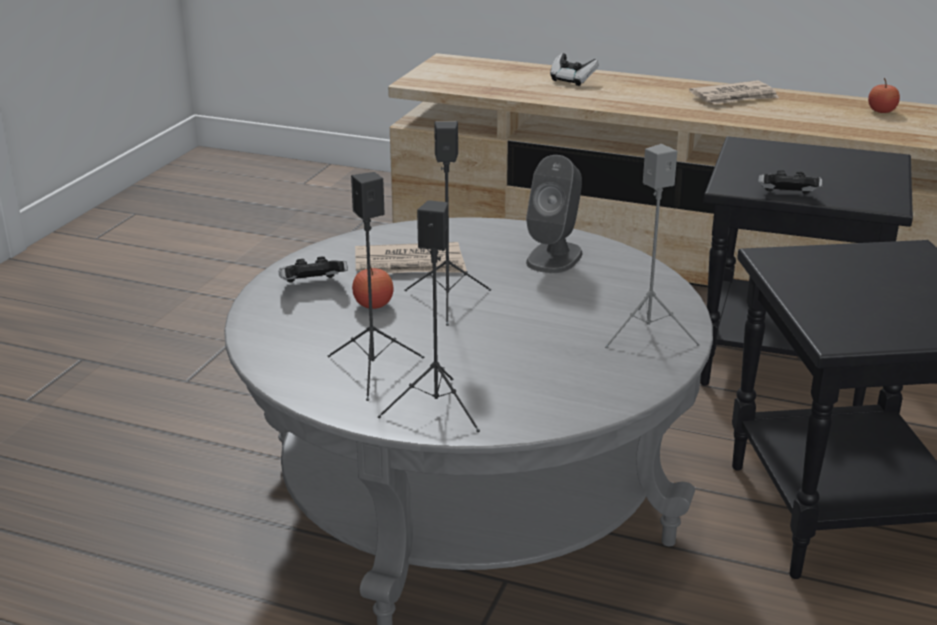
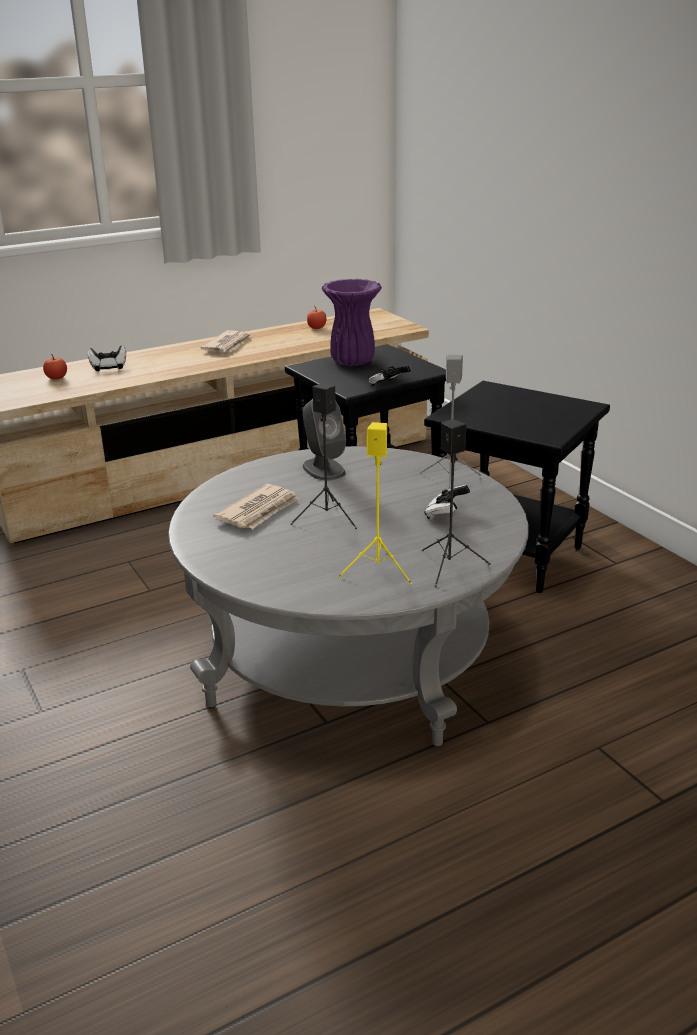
camera: 50 degrees left, 0 degrees up
game controller [278,256,348,283] -> game controller moved to [425,485,470,519]
black speaker [328,172,424,401] -> yellow speaker [338,422,412,584]
apple [352,266,394,309] -> apple moved to [43,354,67,379]
none -> purple vase [322,279,382,366]

